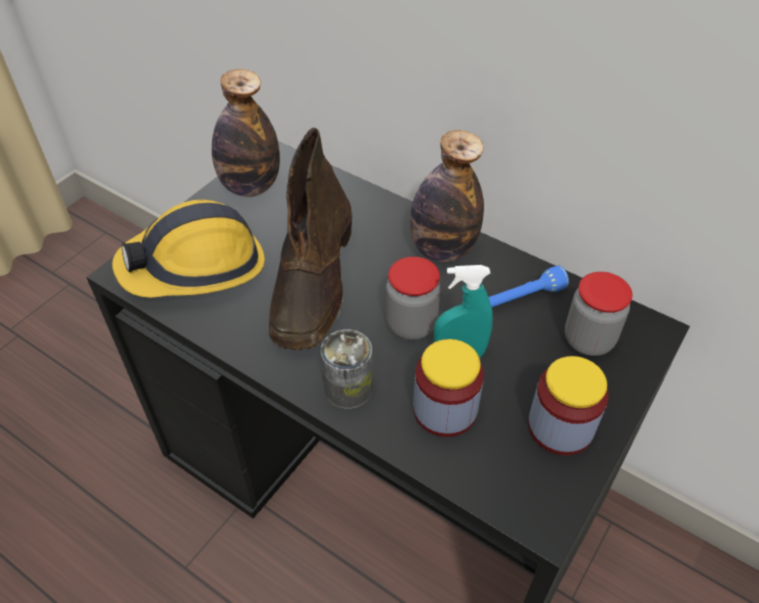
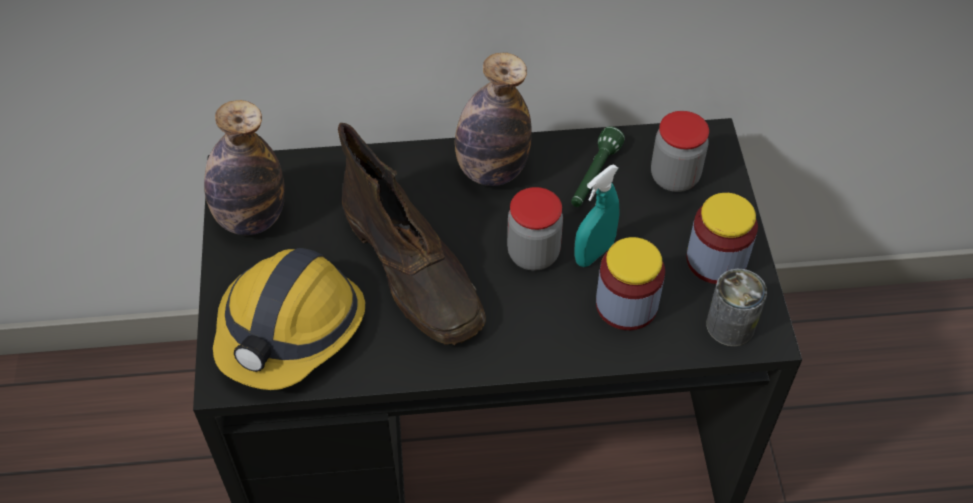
camera: 40 degrees left, 5 degrees up
can [321,330,373,409] -> can moved to [706,269,767,346]
blue flashlight [489,266,569,307] -> green flashlight [571,126,625,207]

